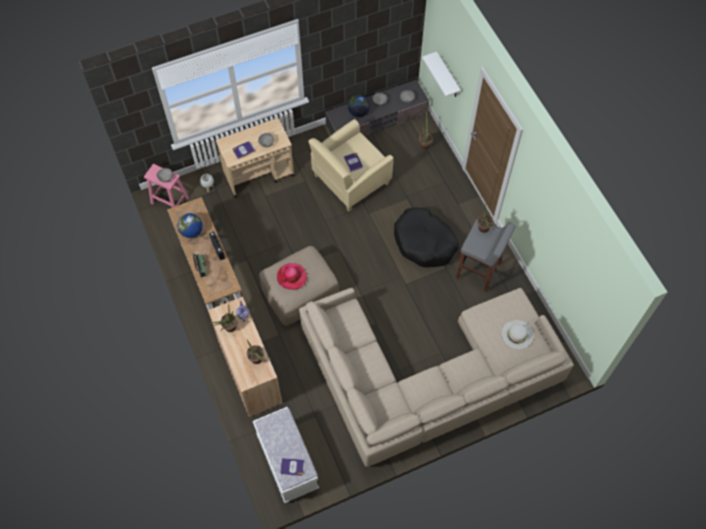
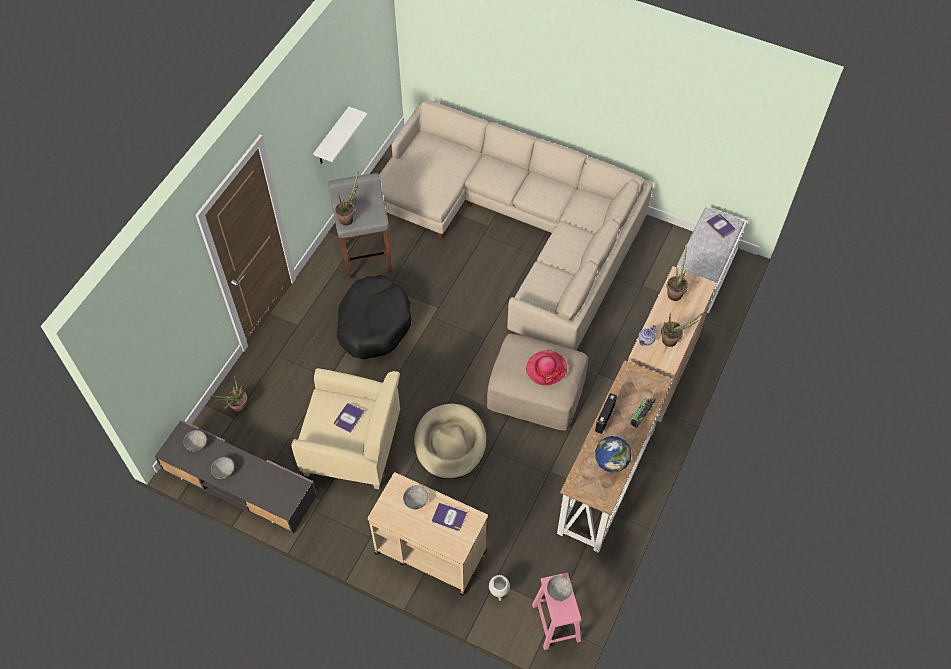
camera: 130 degrees left, 5 degrees down
globe [348,95,370,117] -> none
white shelf [422,52,461,97] -> white shelf moved to [313,107,368,164]
white hat [502,320,533,349] -> none
none -> beige dog bed [414,404,486,479]

